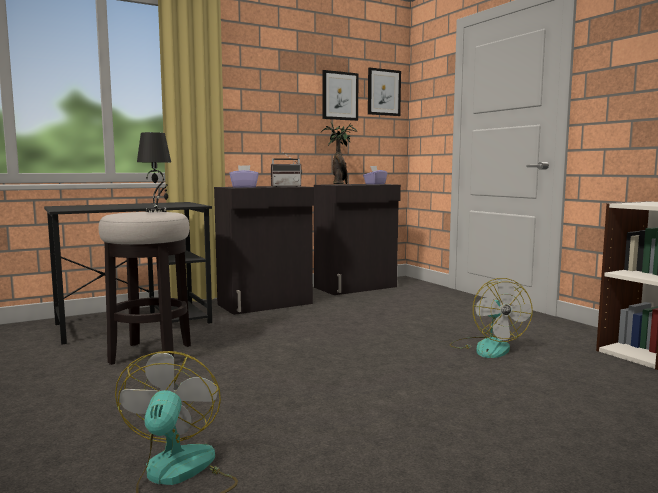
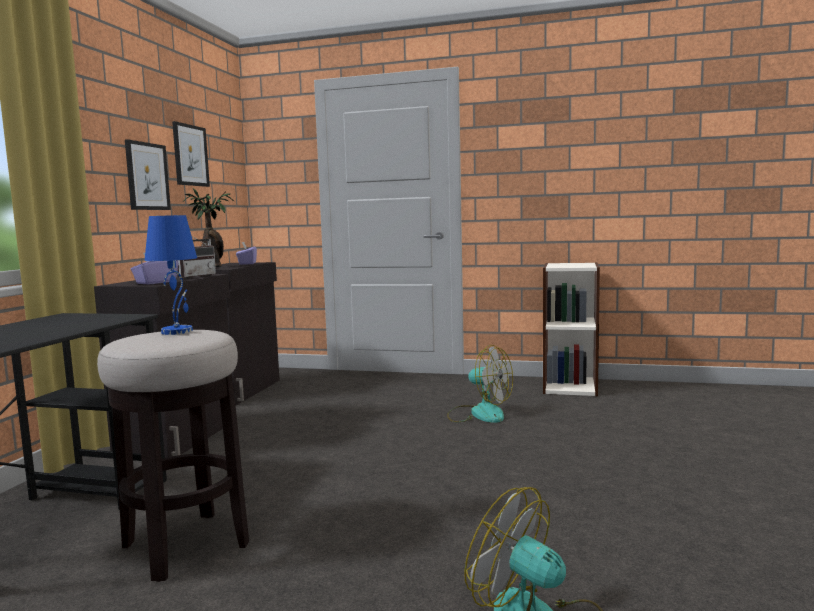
camera: 45 degrees left, 0 degrees up
black table lamp [137,132,171,212] -> blue table lamp [145,215,197,335]
picture [368,67,401,116] -> picture moved to [125,139,171,210]

